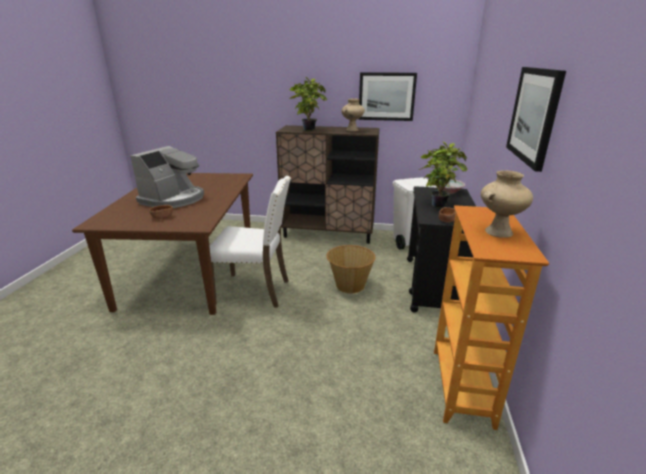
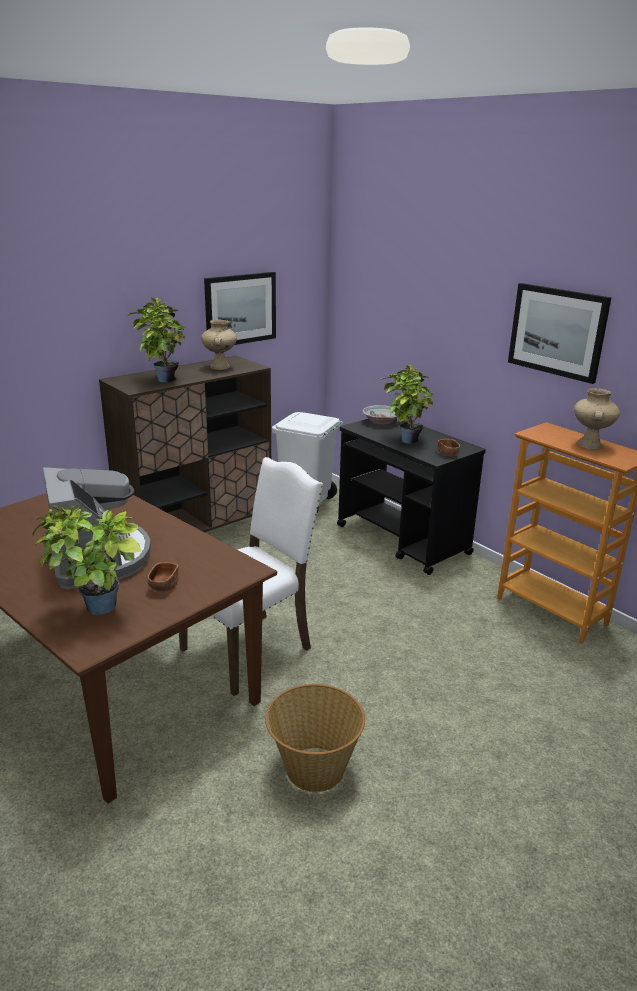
camera: 50 degrees left, 0 degrees up
basket [327,245,375,293] -> basket moved to [265,684,365,792]
none -> potted plant [32,505,141,615]

